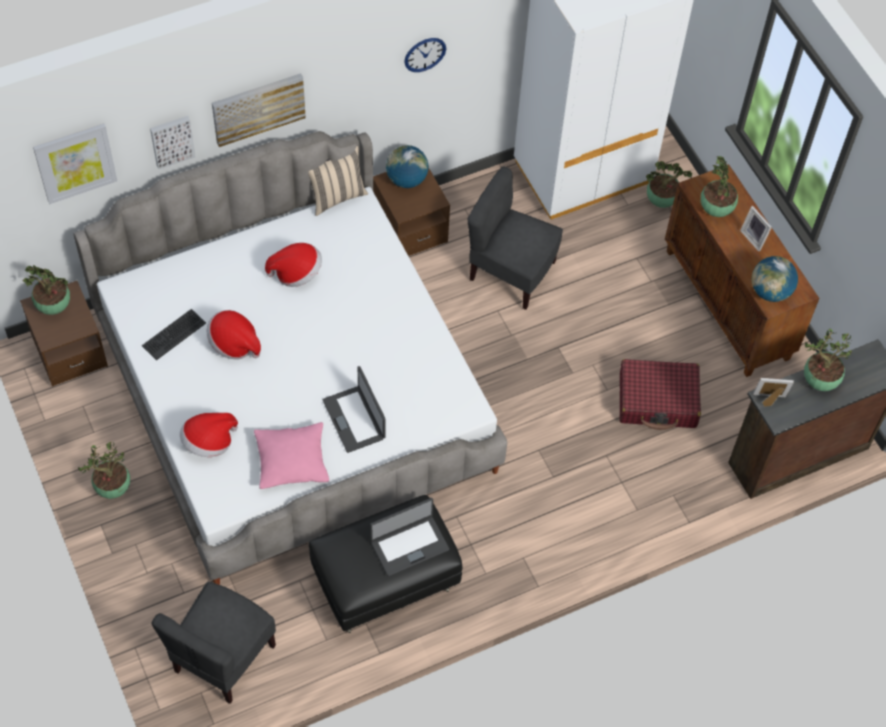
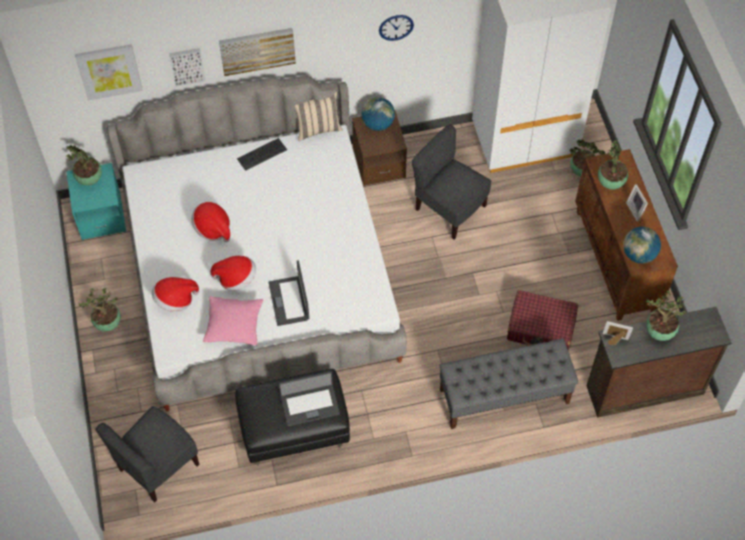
camera: 15 degrees right, 0 degrees up
brown nightstand [20,281,108,387] -> turquoise nightstand [66,163,126,240]
keyboard [142,309,206,360] -> keyboard moved to [237,138,287,171]
hat [265,243,322,287] -> hat moved to [210,256,256,291]
none -> grey bench [439,339,578,429]

